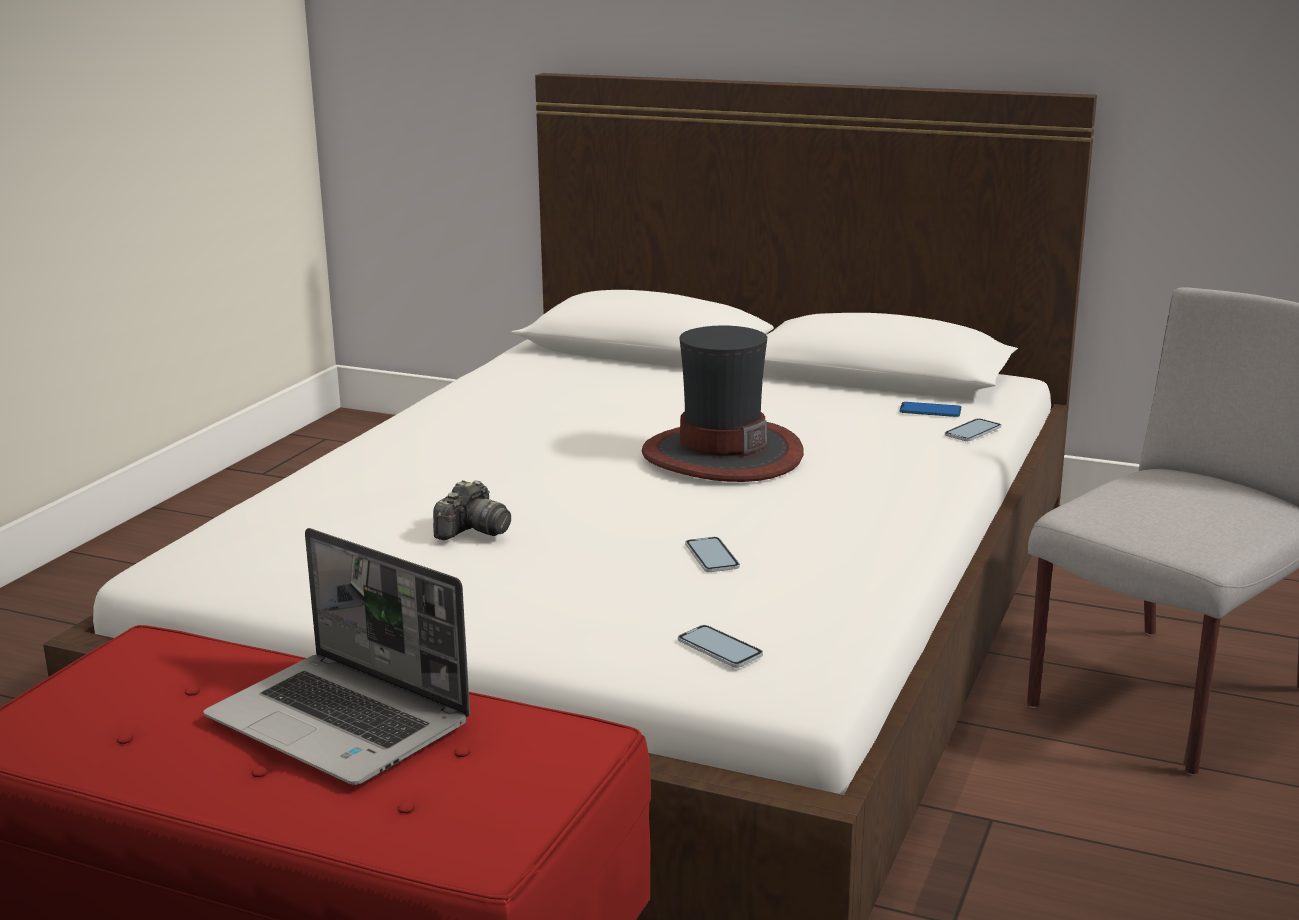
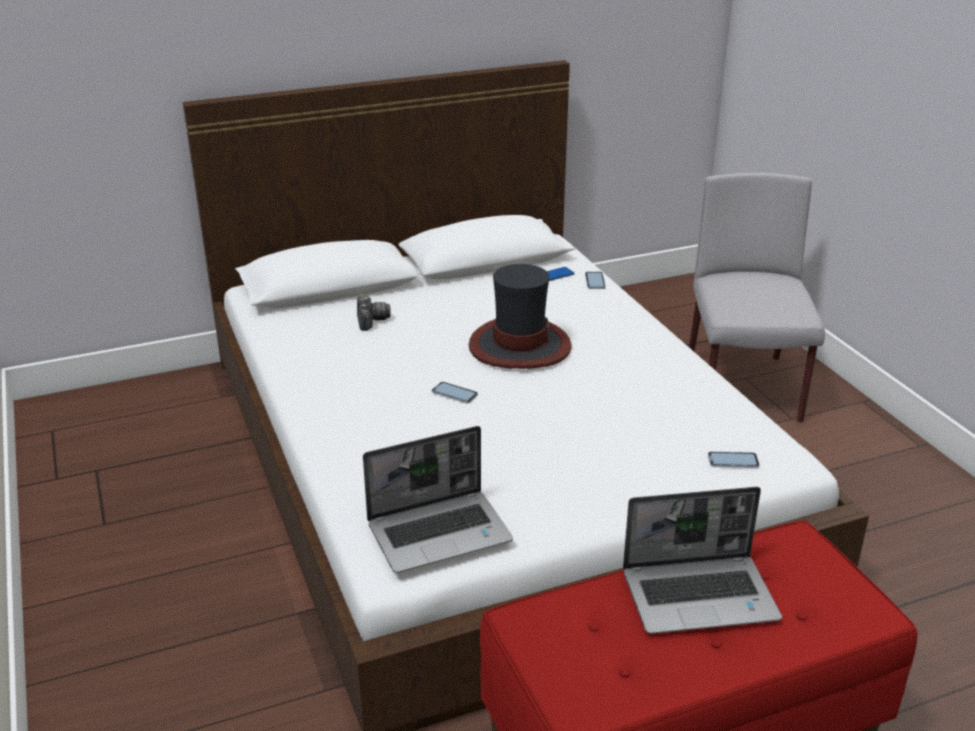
camera: 45 degrees left, 10 degrees up
camera [433,480,511,540] -> camera moved to [357,295,391,331]
phone [685,537,740,572] -> phone moved to [432,382,478,403]
none -> laptop [363,426,513,573]

